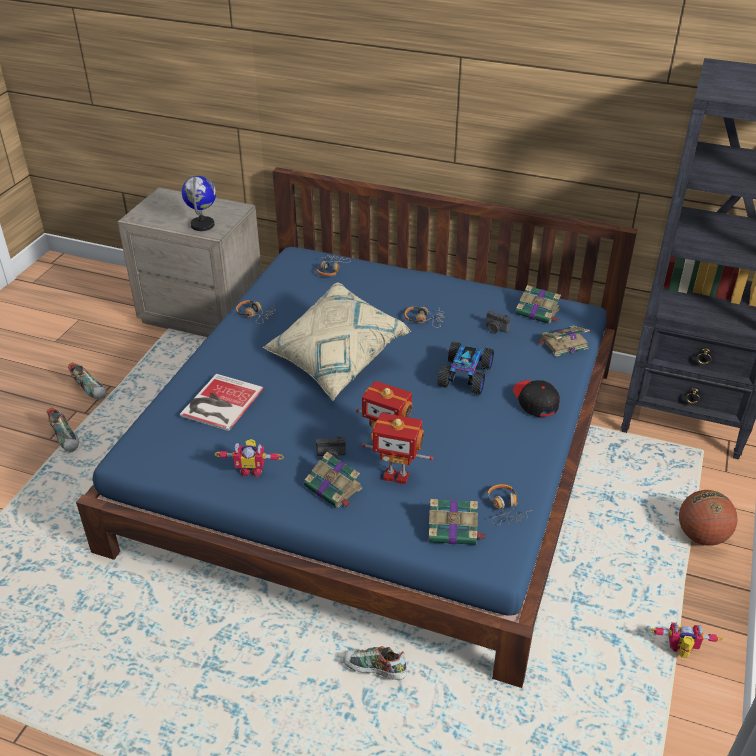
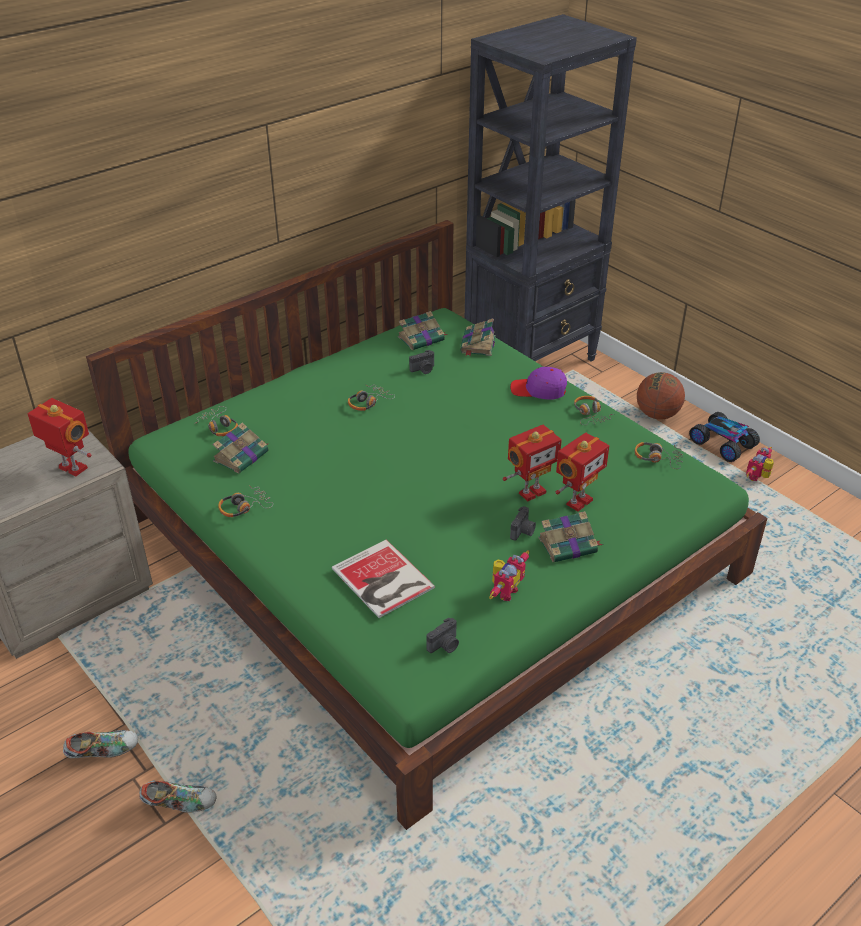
camera: 60 degrees left, 0 degrees up
blue bed [76,167,638,688] -> green bed [86,220,768,830]
globe [182,176,216,231] -> toy robot [28,398,92,477]
beige pillow [262,282,411,401] -> none
shoe [343,646,407,680] -> none
book [429,499,486,545] -> book moved to [213,423,269,474]
toy car [437,342,494,395] -> toy car moved to [689,412,760,462]
black cap [513,380,560,417] -> purple cap [510,367,567,400]
none -> camera [427,618,459,653]
none -> headphones [574,396,613,425]

